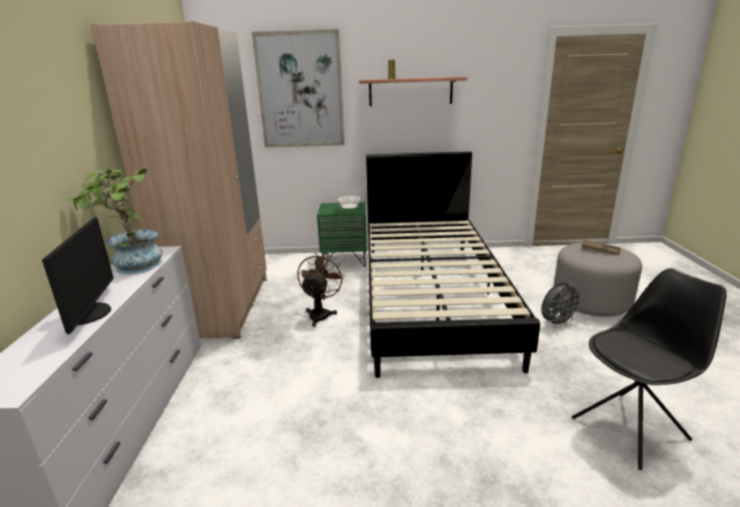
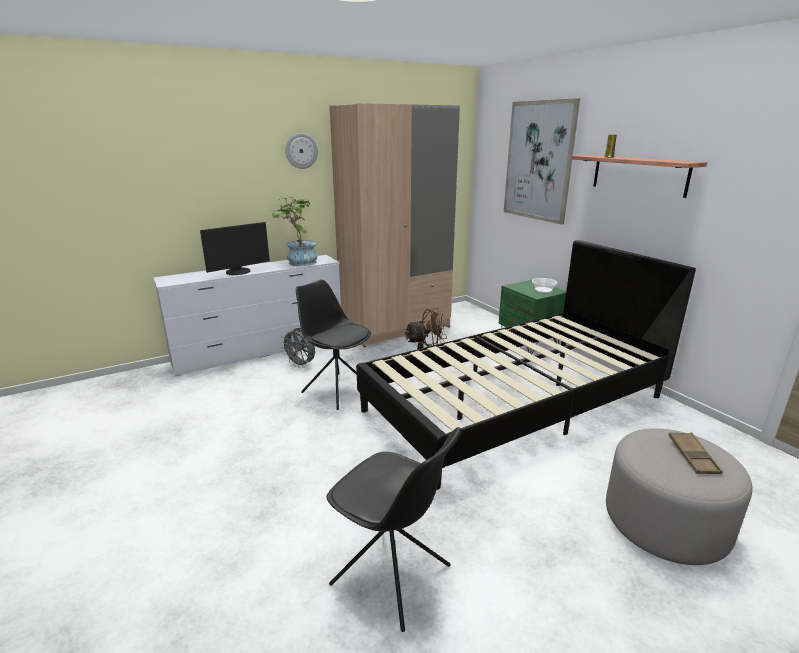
camera: 60 degrees right, 0 degrees up
grey fan [541,283,583,328] -> grey fan moved to [281,329,315,368]
none -> wall clock [285,133,318,169]
none -> black chair [296,279,371,410]

